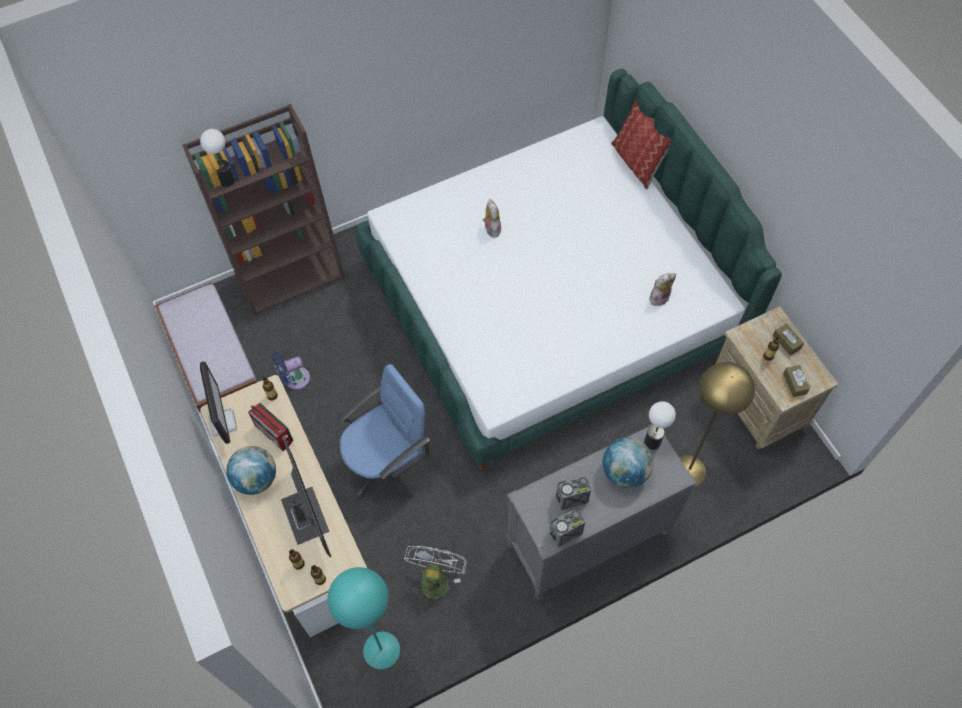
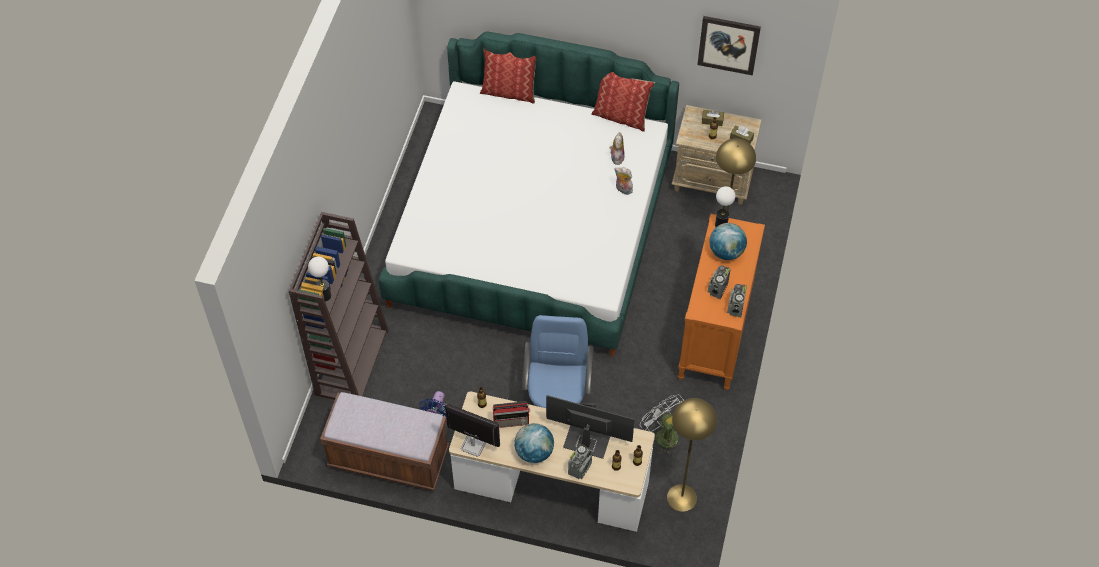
camera: 50 degrees left, 5 degrees down
turquoise floor lamp [328,567,400,669] -> yellow floor lamp [667,398,717,512]
plush toy [483,199,501,238] -> plush toy moved to [614,167,633,195]
grey dresser [506,424,696,600] -> orange dresser [678,214,765,390]
none -> radio [568,444,592,479]
none -> pillow [591,72,655,132]
none -> picture [697,16,761,76]

